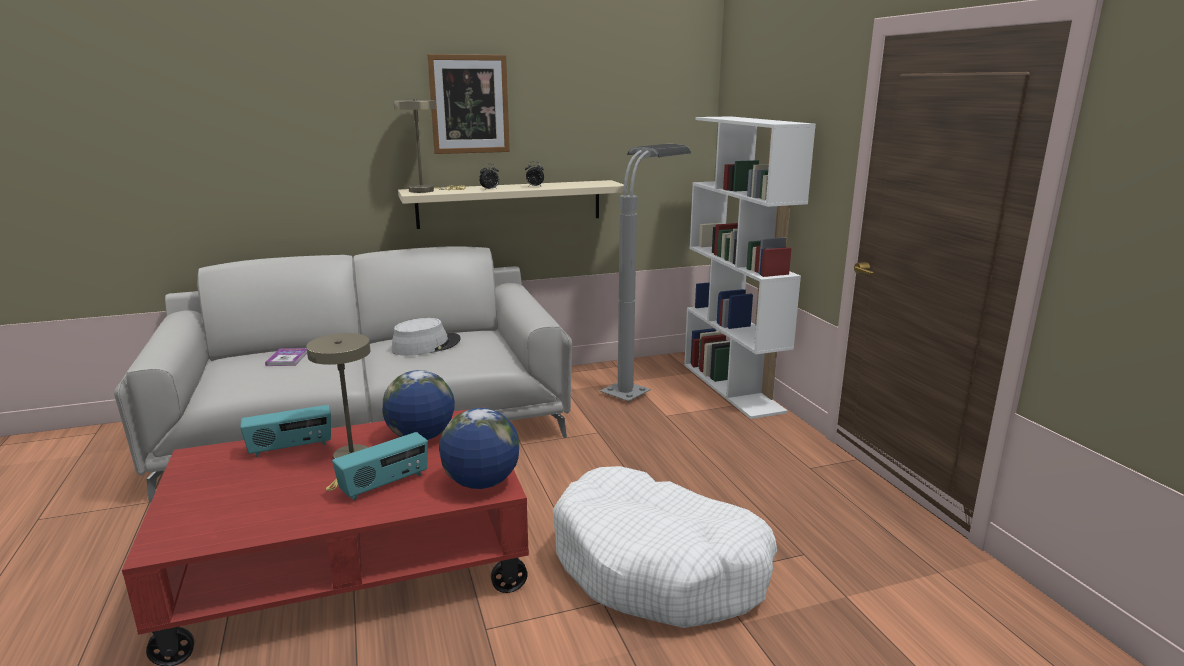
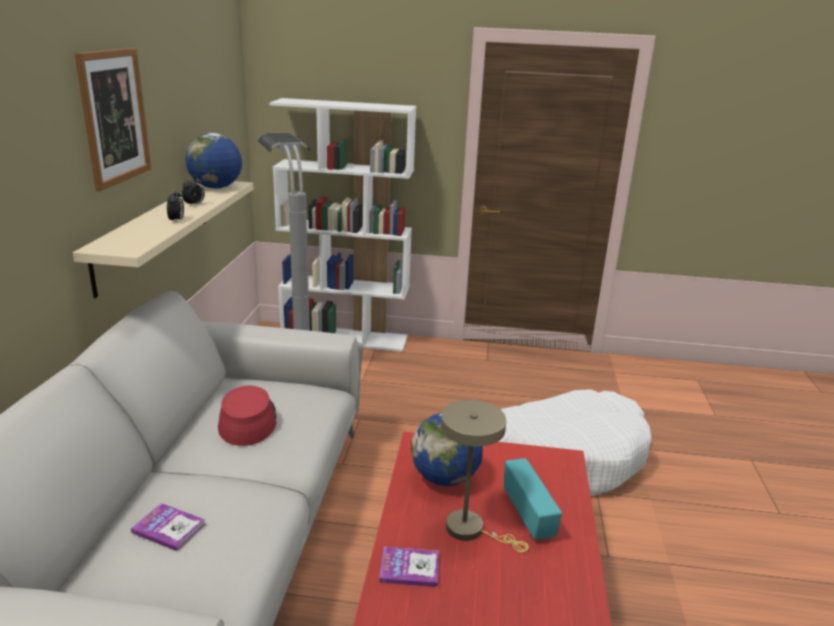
camera: 65 degrees left, 5 degrees up
radio [240,405,331,457] -> book [379,547,439,587]
grey hat [392,318,461,356] -> red hat [218,386,277,446]
beige table lamp [393,99,466,193] -> none
globe [439,408,519,489] -> globe moved to [186,133,242,189]

